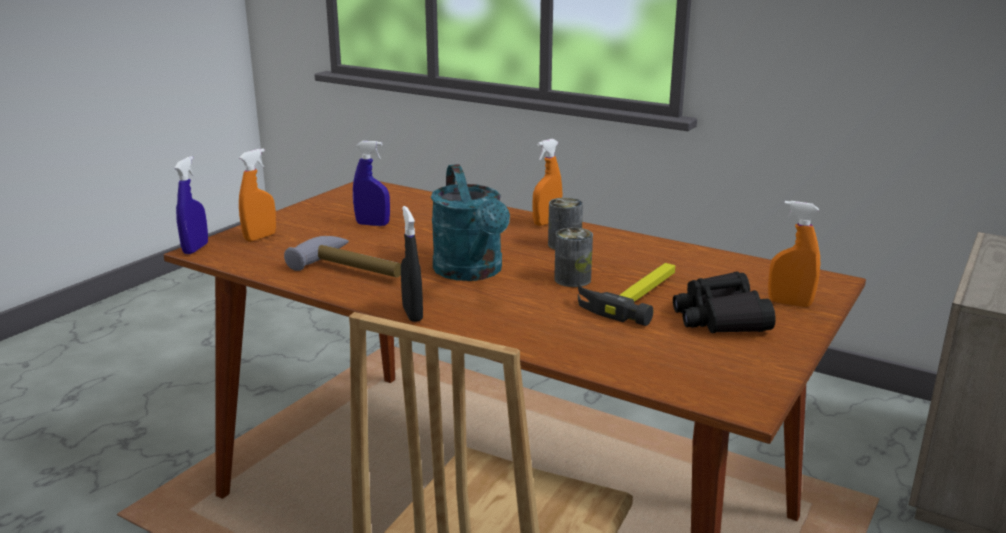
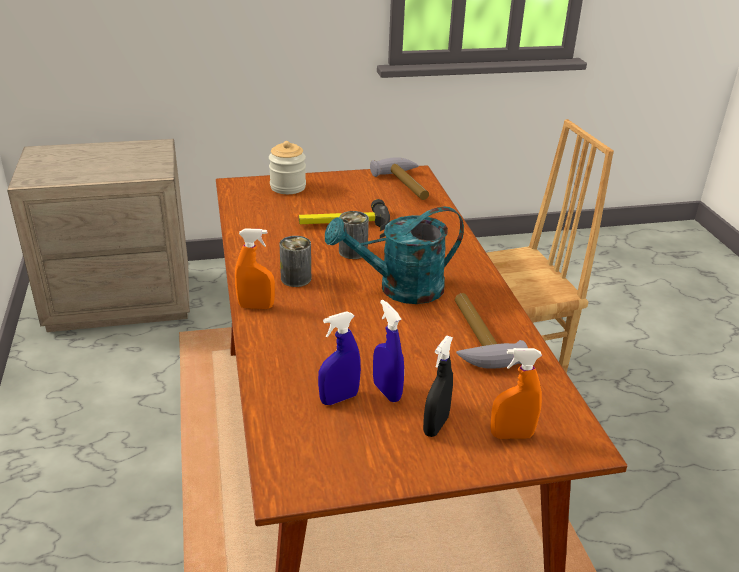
camera: 135 degrees left, 10 degrees up
blue spray bottle [174,156,208,254] -> blue spray bottle moved to [318,311,361,405]
black spray bottle [401,206,423,322] -> black spray bottle moved to [423,336,453,437]
turquoise watering can [431,164,510,281] -> turquoise watering can turned 135 degrees counterclockwise [325,207,464,304]
black binoculars [673,271,776,333] -> none
orange spray bottle [768,201,820,307] -> jar [269,141,306,194]
none -> hammer [370,157,429,200]

